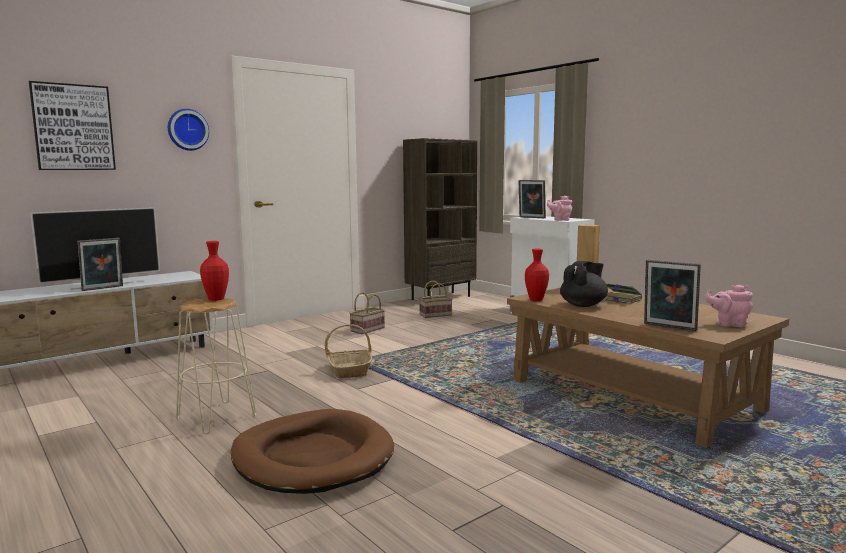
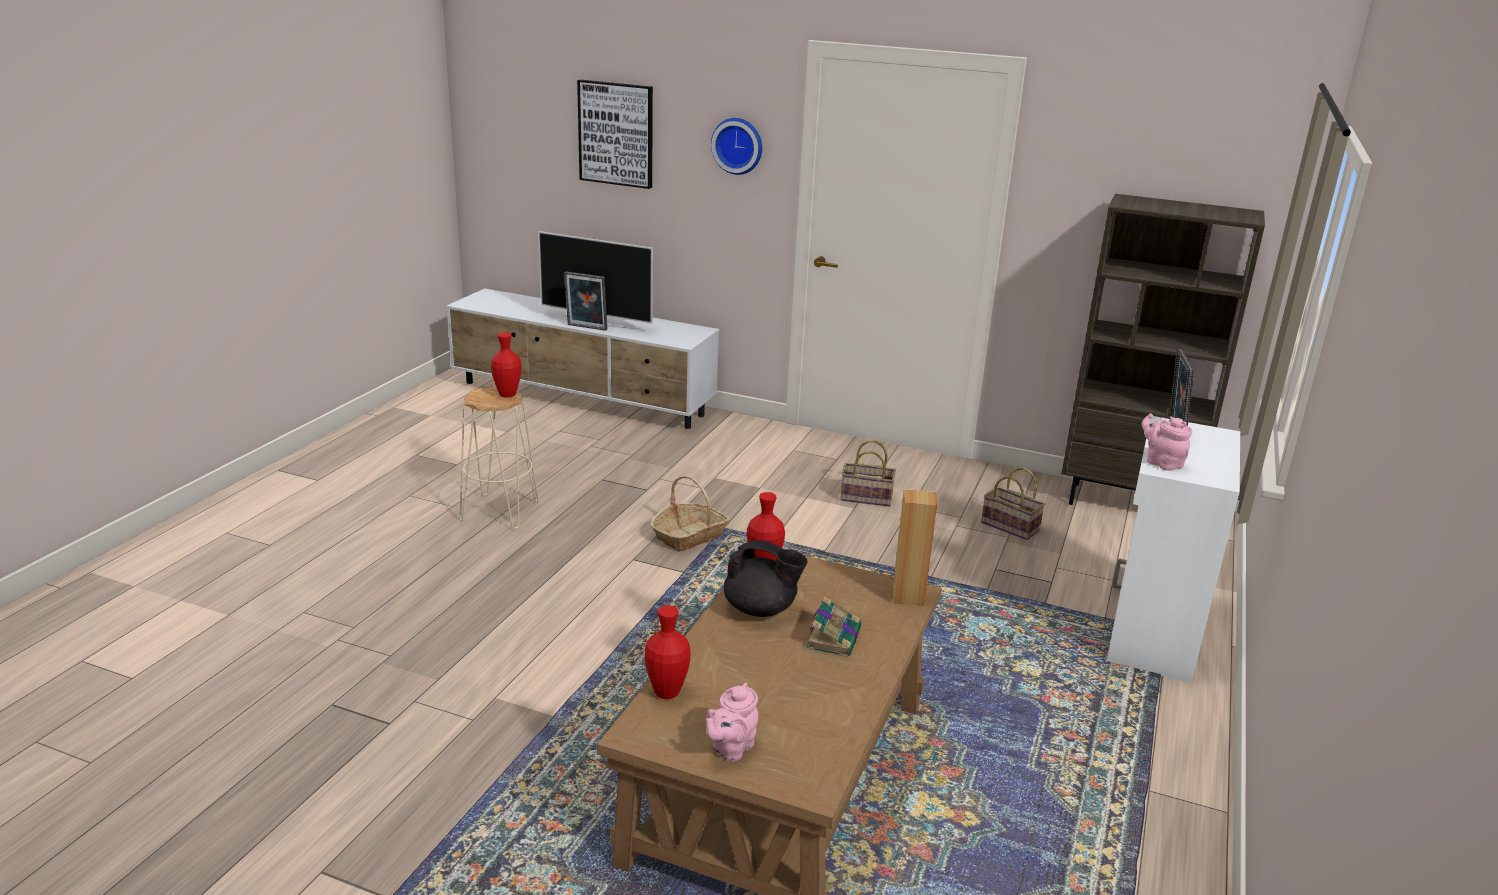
camera: 60 degrees right, 15 degrees up
brown dog bed [231,409,394,494] -> none
picture frame [644,260,701,331] -> red vase [645,605,690,699]
pink teapot [705,285,753,327] -> pink teapot turned 135 degrees counterclockwise [706,683,758,762]

